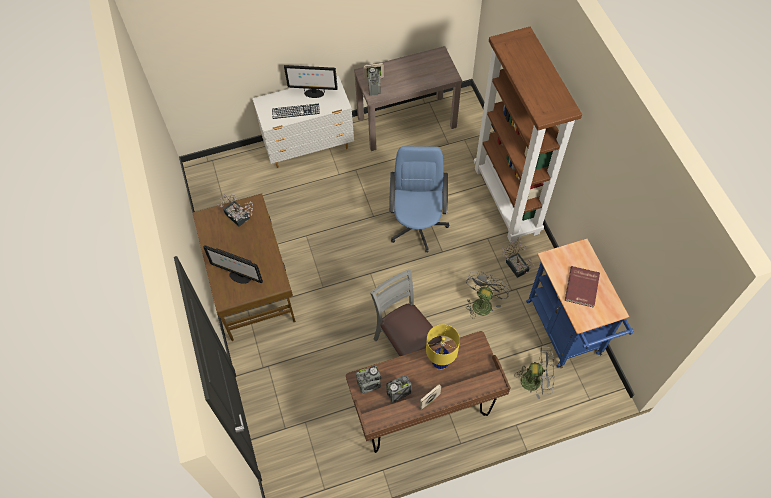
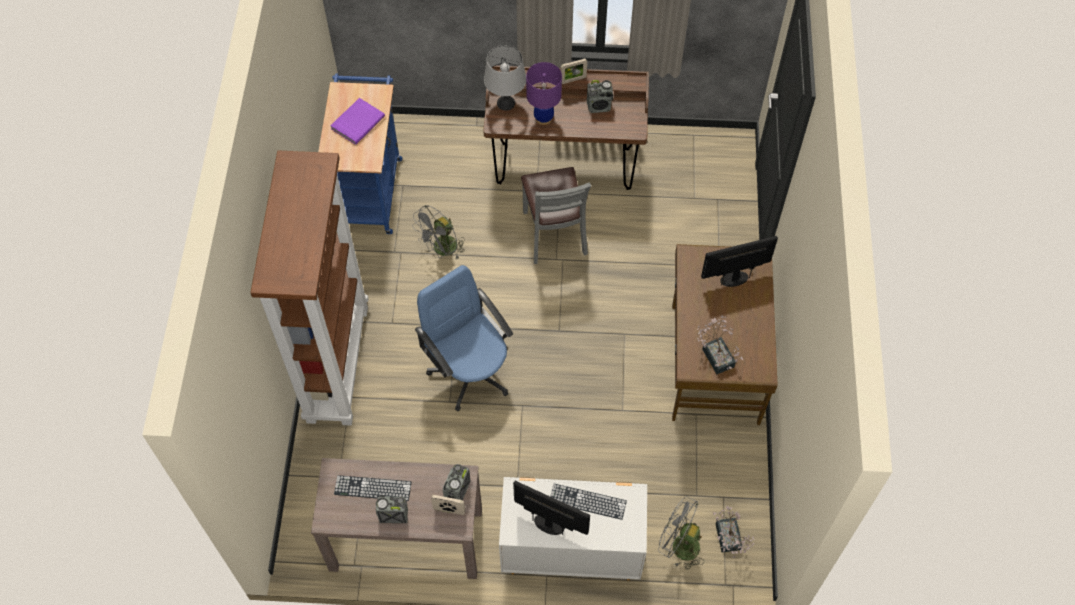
camera: 160 degrees left, 0 degrees up
monitor [203,245,263,284] -> monitor turned 60 degrees counterclockwise [701,236,778,287]
radio [356,366,381,394] -> radio moved to [376,495,408,523]
blue office chair [389,146,449,252] -> blue office chair turned 120 degrees clockwise [415,265,513,411]
yellow table lamp [426,324,460,370] -> purple table lamp [526,62,562,125]
potted plant [502,238,535,278] -> potted plant moved to [713,506,755,558]
grey fan [514,346,554,399] -> grey fan moved to [658,496,704,570]
red book [565,266,600,308] -> purple book [330,98,385,145]
none -> keyboard [334,475,411,501]
none -> grey table lamp [484,45,526,111]

